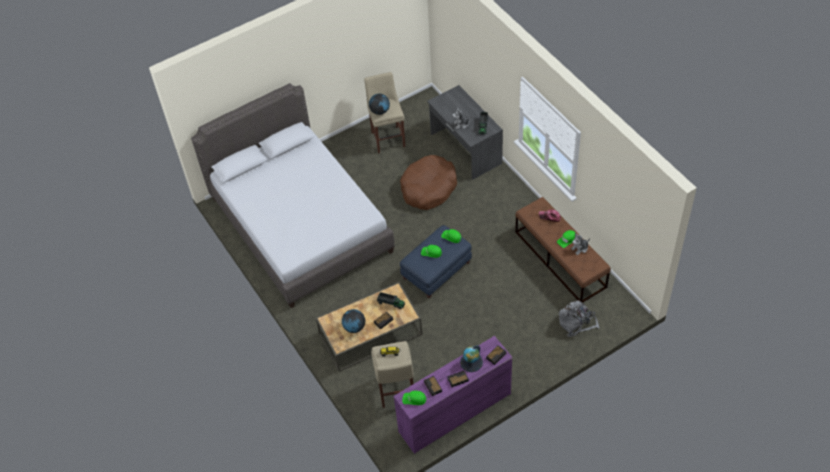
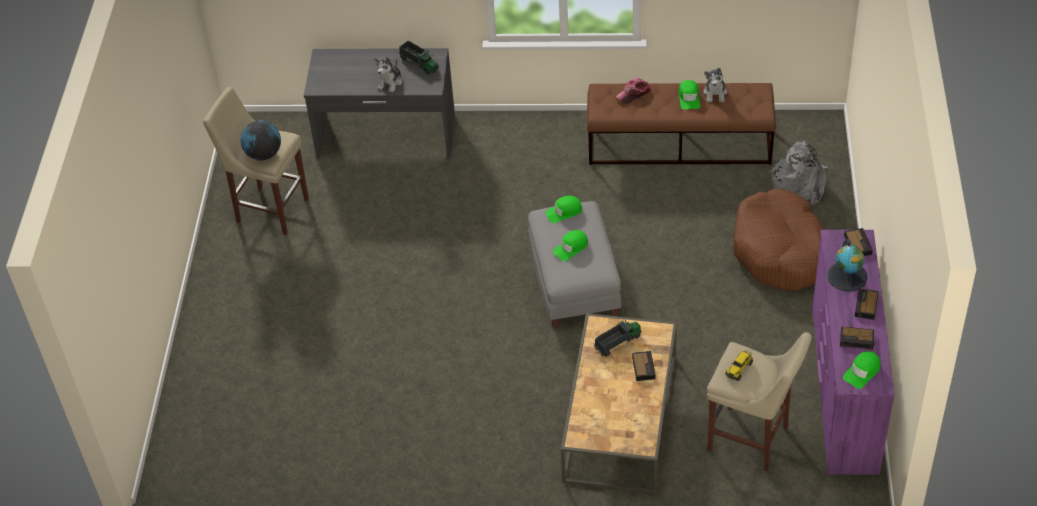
camera: 55 degrees left, 5 degrees down
grey bed [191,83,395,308] -> none
globe [342,309,365,333] -> none
brown dog bed [400,155,457,210] -> brown dog bed moved to [733,189,825,291]
blue ottoman [400,225,472,298] -> grey ottoman [528,201,621,327]

